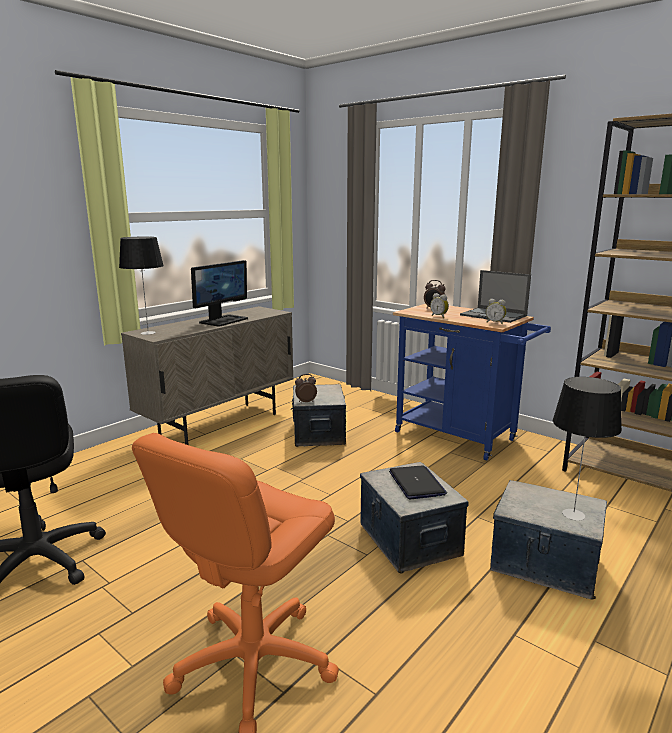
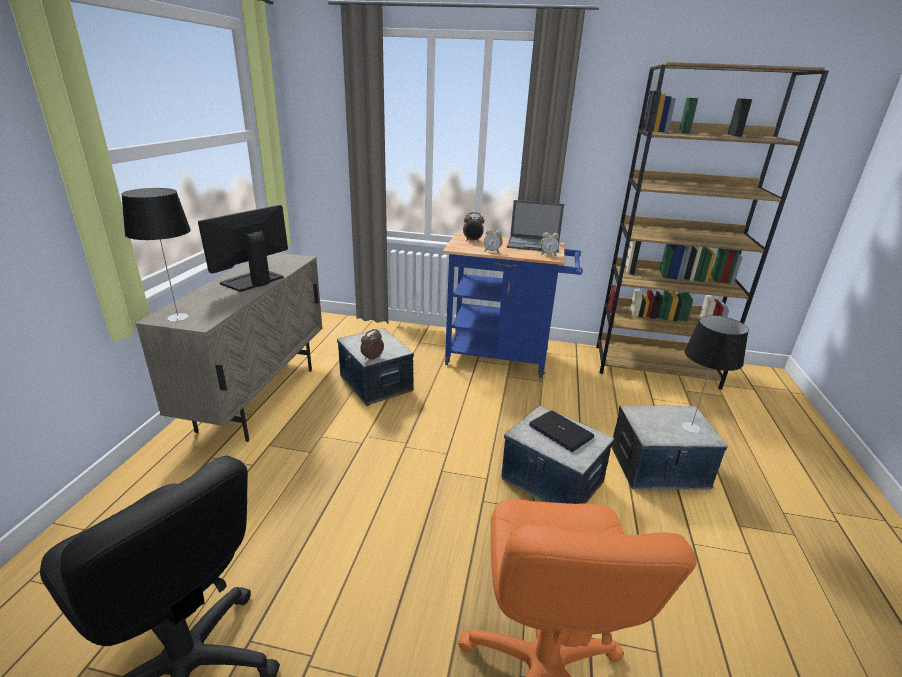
camera: 30 degrees left, 10 degrees up
monitor [191,260,248,326] -> monitor turned 150 degrees counterclockwise [198,205,288,292]

